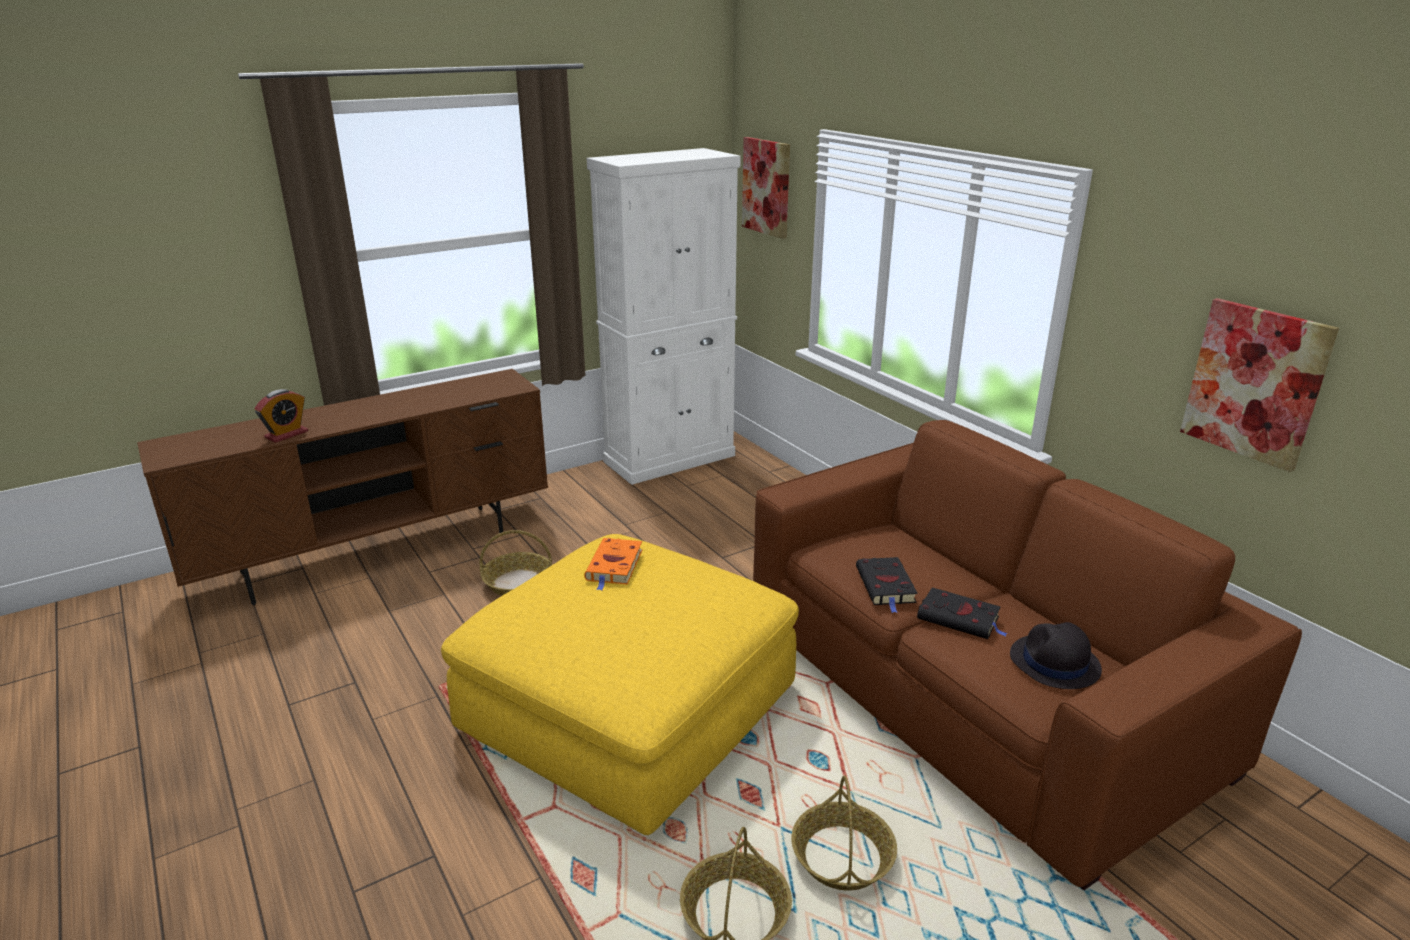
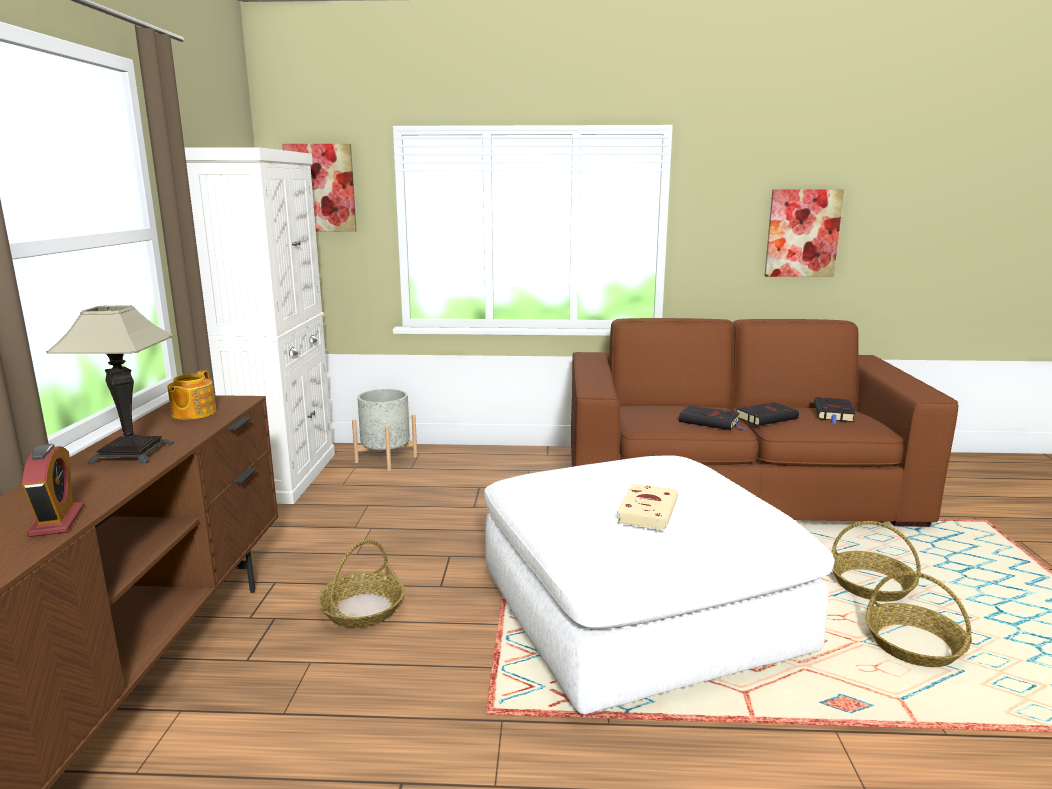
camera: 55 degrees left, 10 degrees down
yellow ottoman [441,534,799,835] -> white ottoman [484,455,835,714]
orange book [584,538,642,590] -> none
black hat [1010,622,1102,689] -> black book [814,397,855,424]
none -> table lamp [46,305,174,464]
none -> teapot [167,370,217,420]
none -> grey planter [352,389,417,471]
none -> beige book [617,483,678,530]

